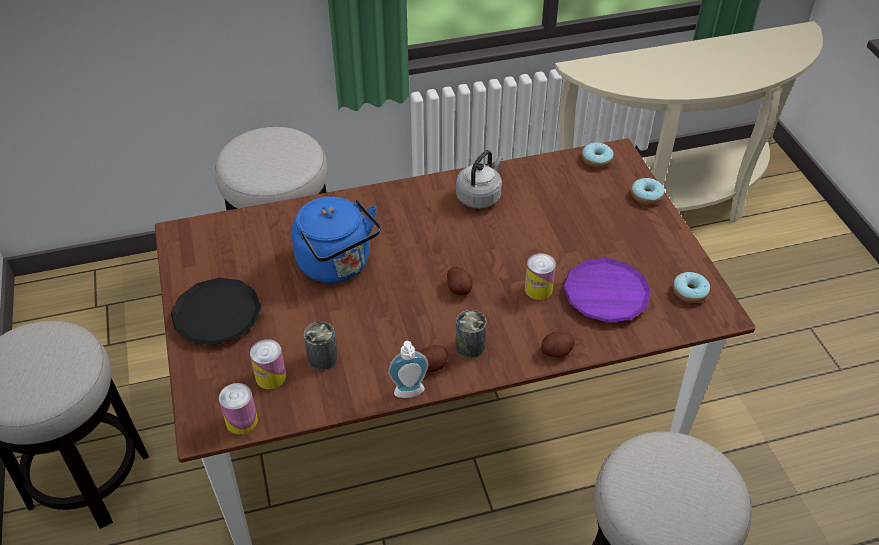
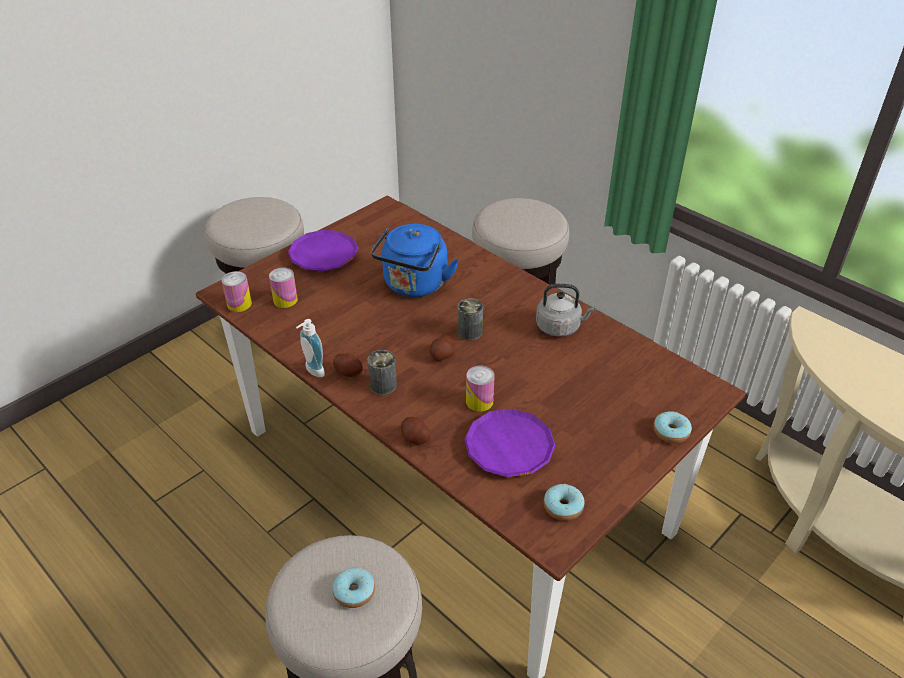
camera: 60 degrees right, 5 degrees down
black plate [171,278,261,345] -> purple plate [288,230,358,271]
can [304,321,338,371] -> can moved to [457,298,483,341]
donut [582,143,613,168] -> donut moved to [333,568,375,608]

